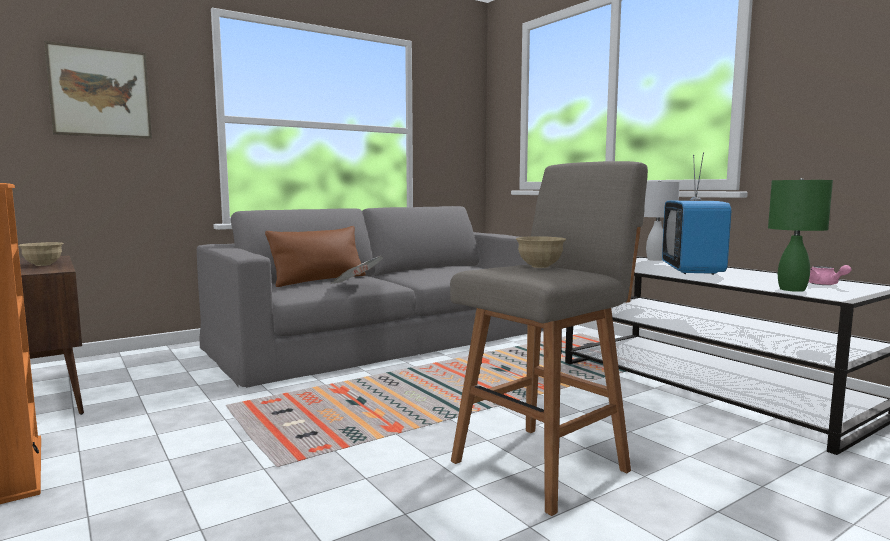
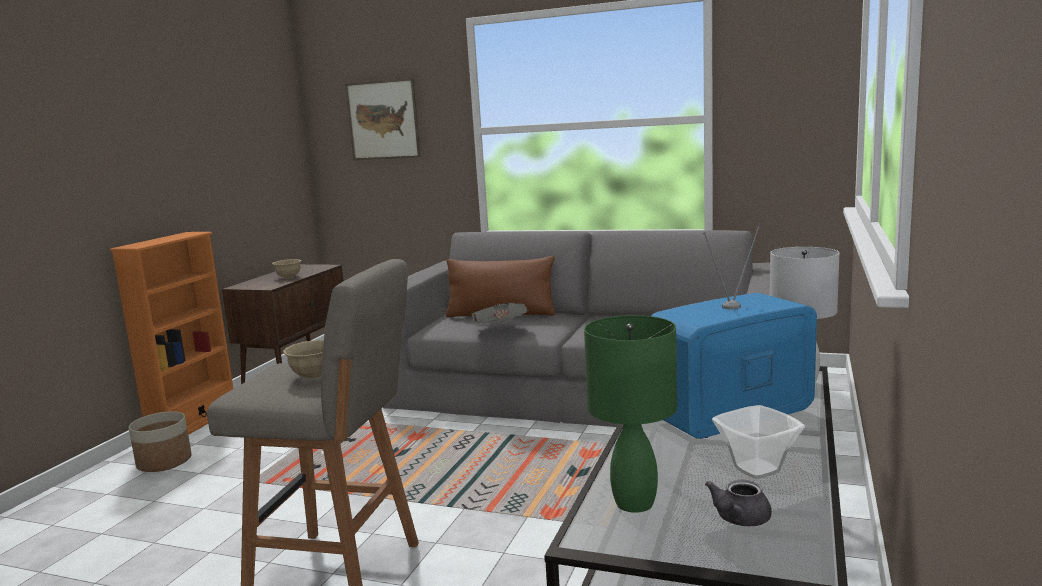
camera: 55 degrees right, 5 degrees up
pink teapot [809,265,852,285] -> grey teapot [705,480,772,526]
none -> planter [129,411,192,472]
none -> bowl [712,405,805,479]

